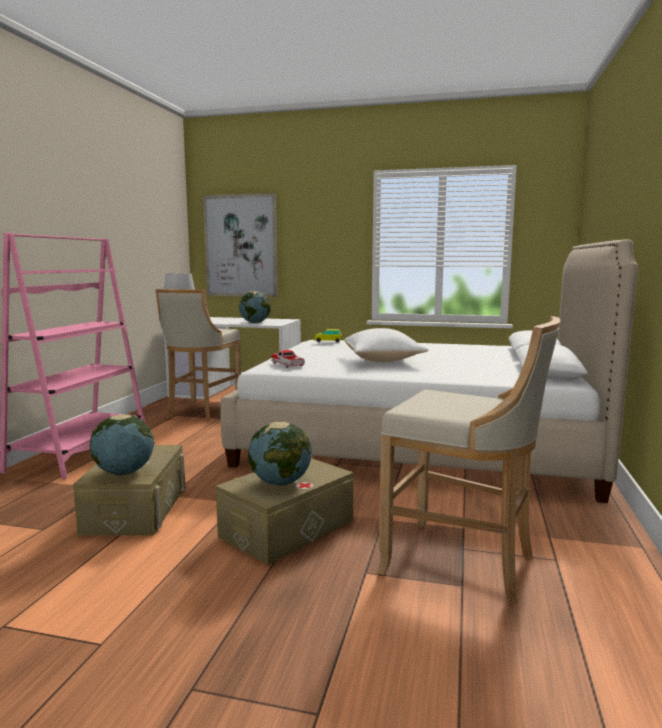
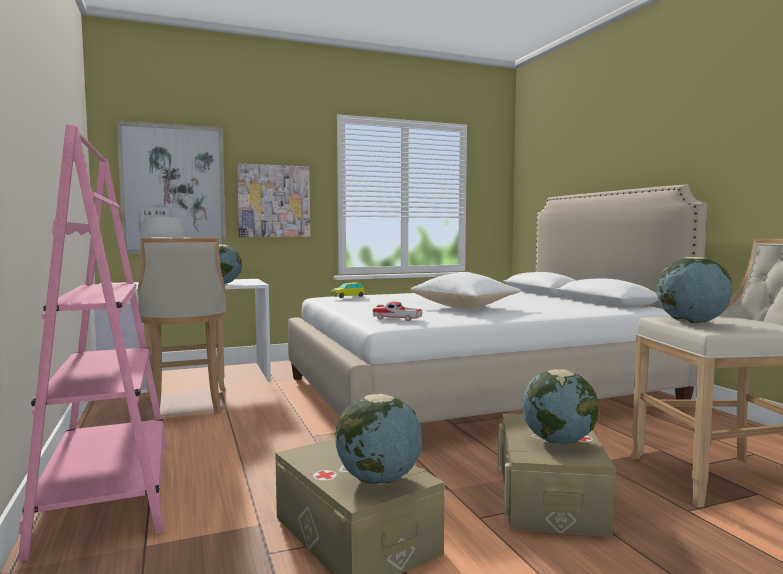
camera: 35 degrees left, 5 degrees down
none -> picture [237,164,310,237]
none -> globe [657,257,733,323]

